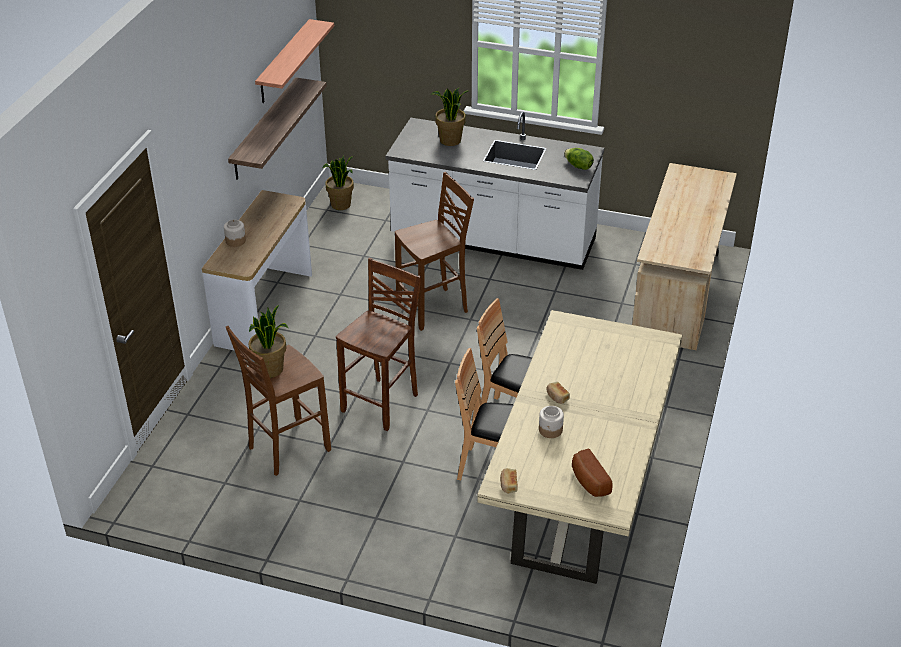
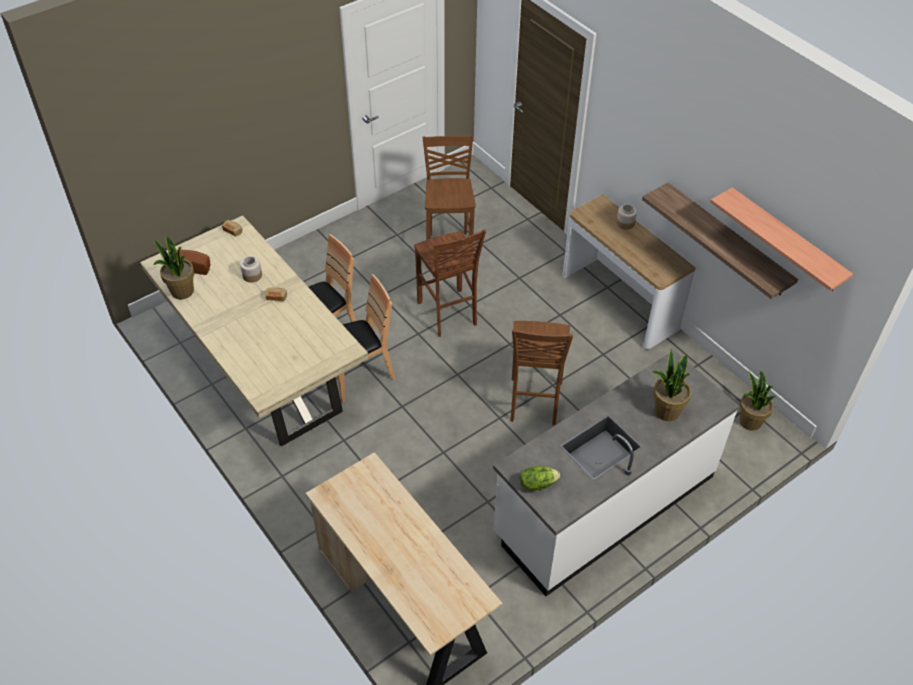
camera: 125 degrees right, 10 degrees up
potted plant [249,305,288,378] -> potted plant moved to [153,236,194,299]

